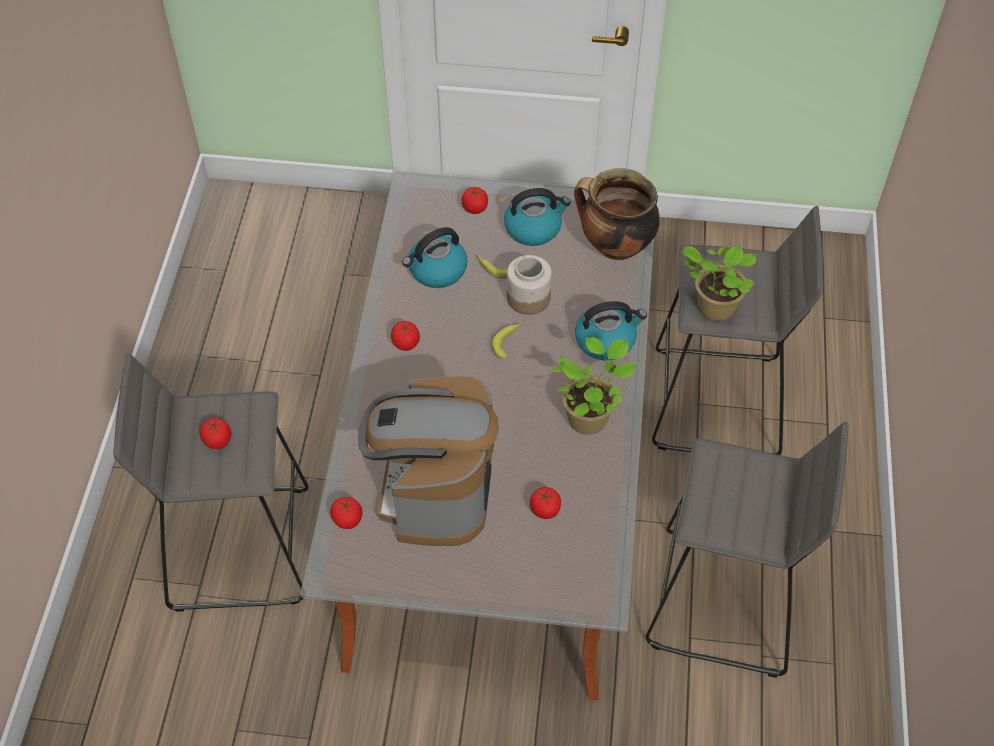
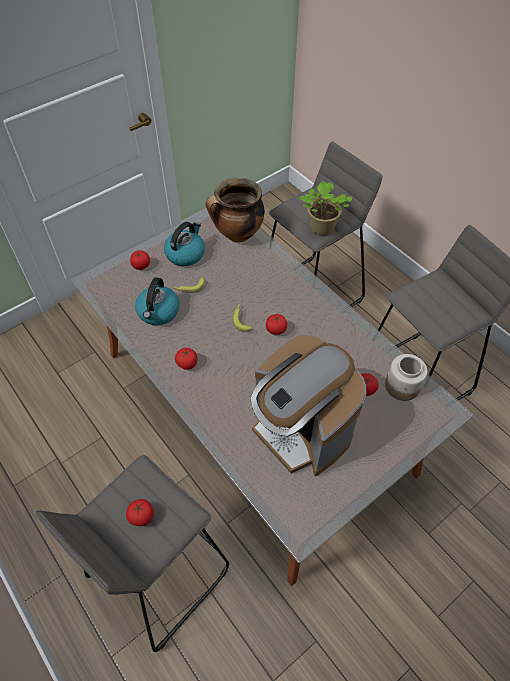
camera: 45 degrees left, 0 degrees up
tomato [330,497,363,529] -> tomato moved to [266,314,287,335]
jar [507,255,552,315] -> jar moved to [385,354,427,401]
potted plant [552,337,637,435] -> none
kettle [575,301,647,361] -> none

